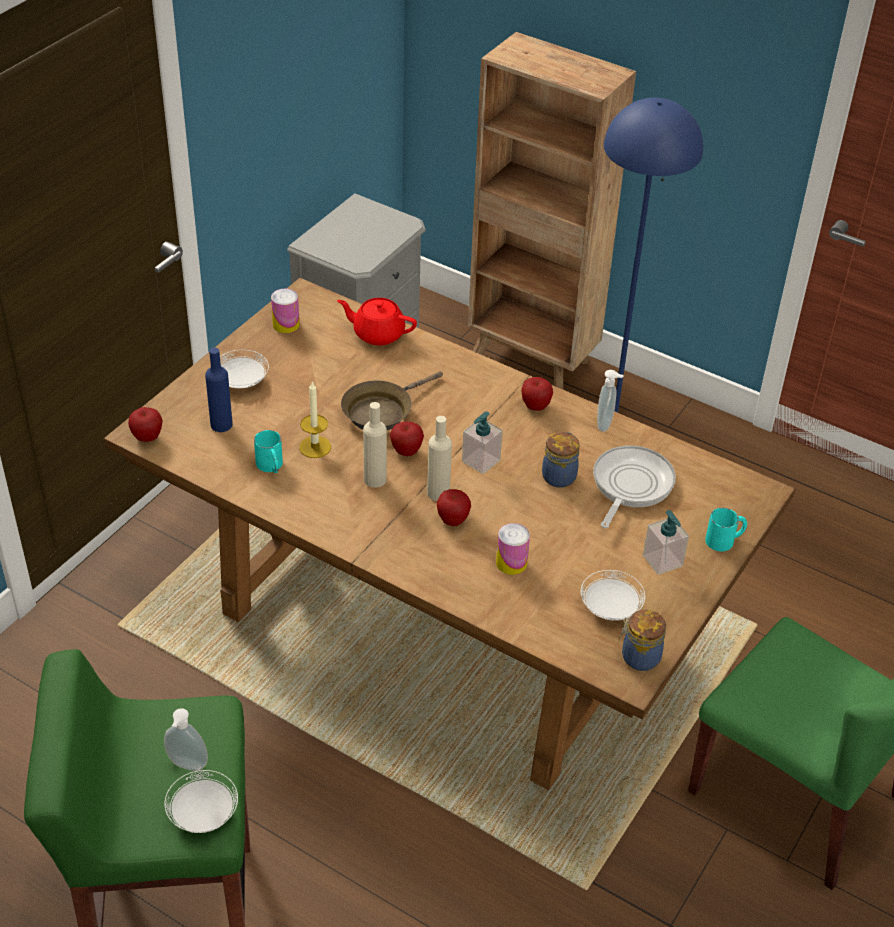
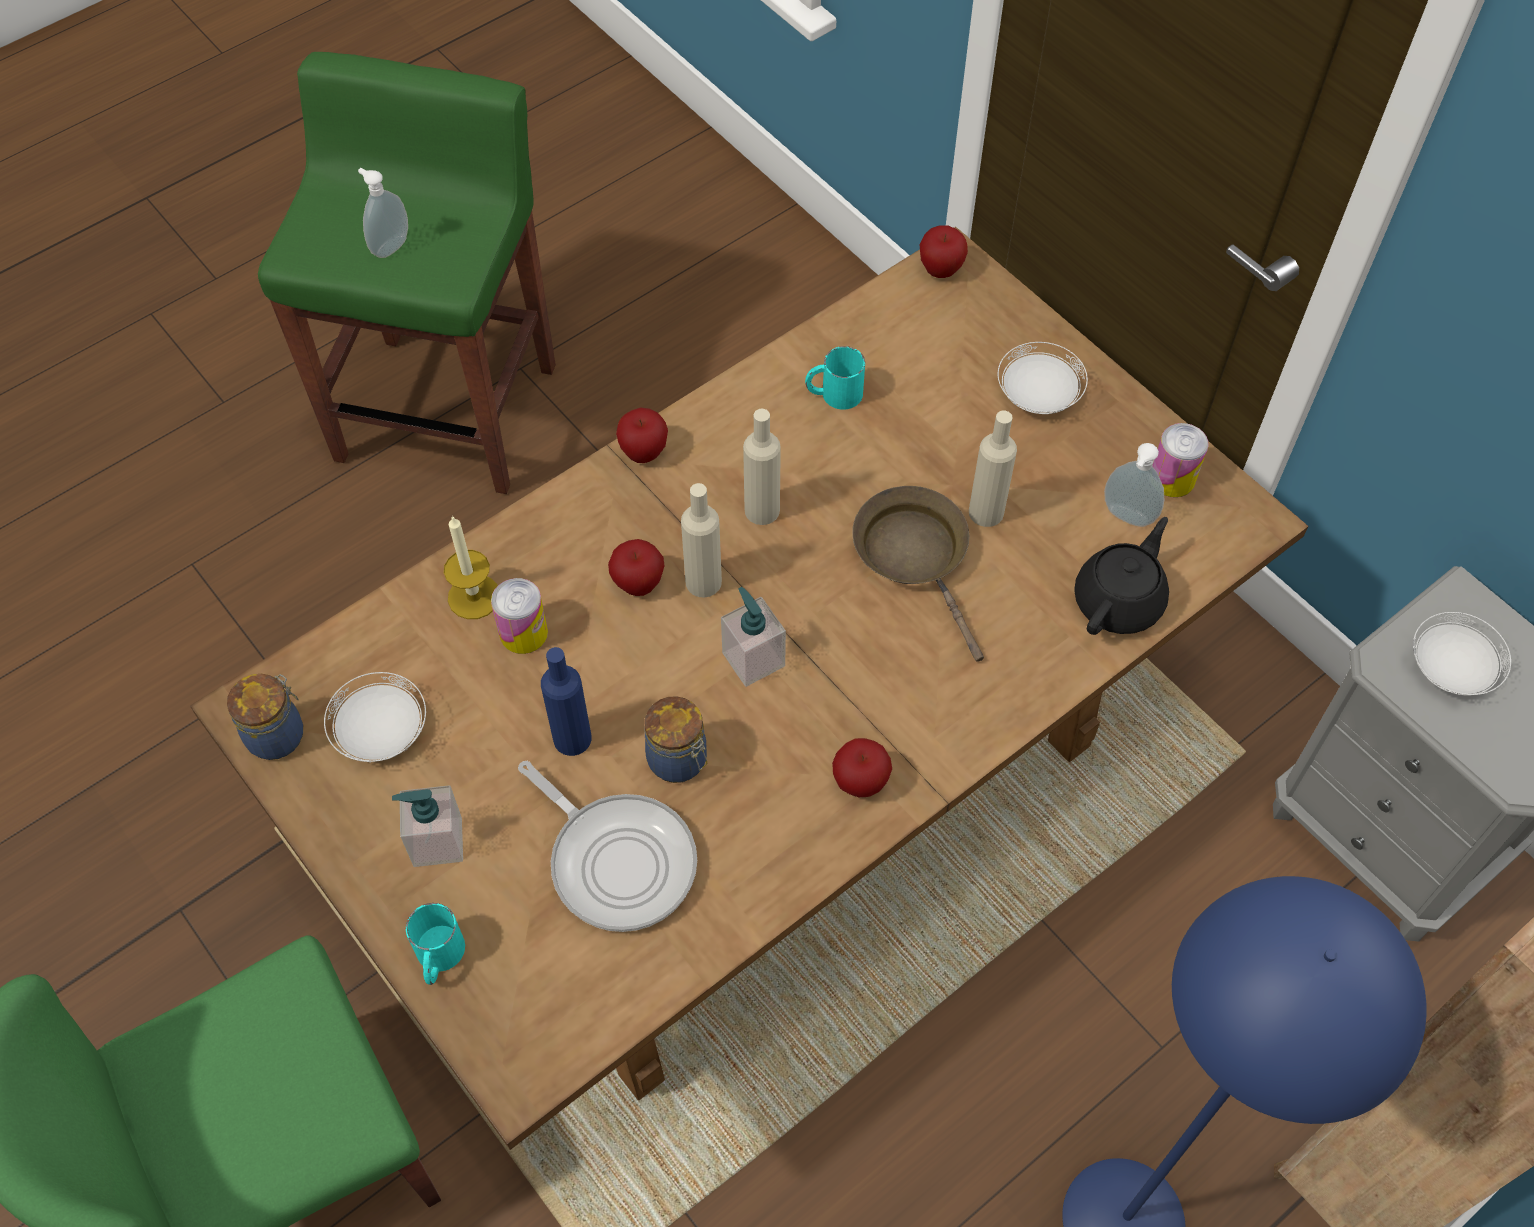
camera: 110 degrees right, 15 degrees up
white plate [165,770,238,833] -> white plate moved to [1413,612,1511,695]
blue bottle [205,348,233,432] -> blue bottle moved to [541,647,592,756]
candle [299,381,331,458] -> candle moved to [444,516,498,619]
red teapot [337,298,417,346] -> black teapot [1074,517,1169,635]
apple [390,422,424,456] -> apple moved to [616,408,668,463]
soap dispenser [597,370,624,432] -> soap dispenser moved to [1104,443,1164,527]
none -> beige bottle [969,411,1017,527]

